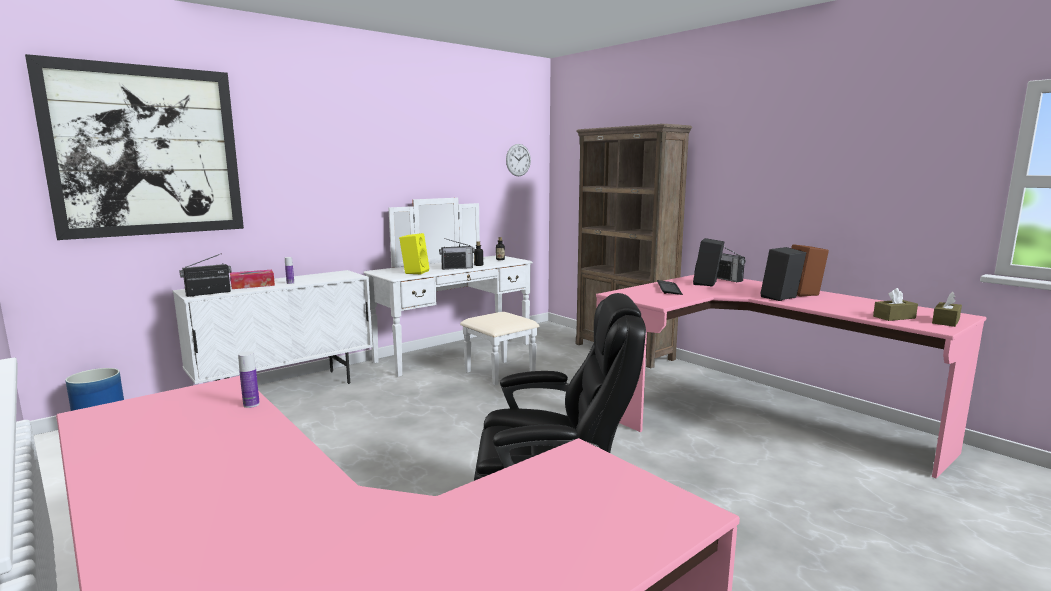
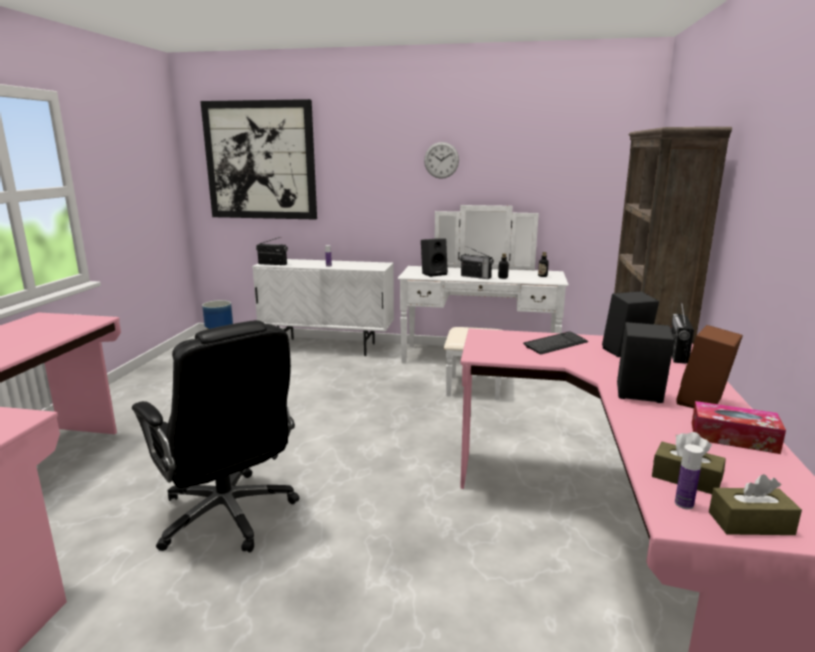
camera: 50 degrees right, 5 degrees up
tissue box [230,270,275,289] -> tissue box moved to [692,401,786,454]
bottle [238,351,260,408] -> bottle moved to [675,444,703,509]
yellow speaker [399,233,429,275] -> black speaker [421,238,448,277]
wall clock [506,144,531,176] -> wall clock moved to [424,142,459,179]

